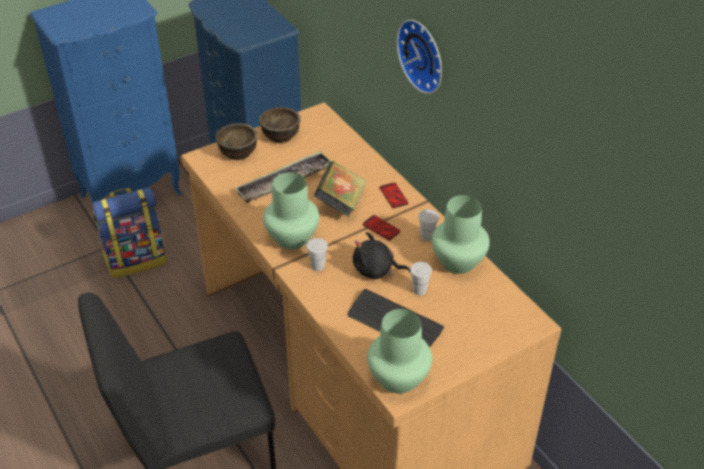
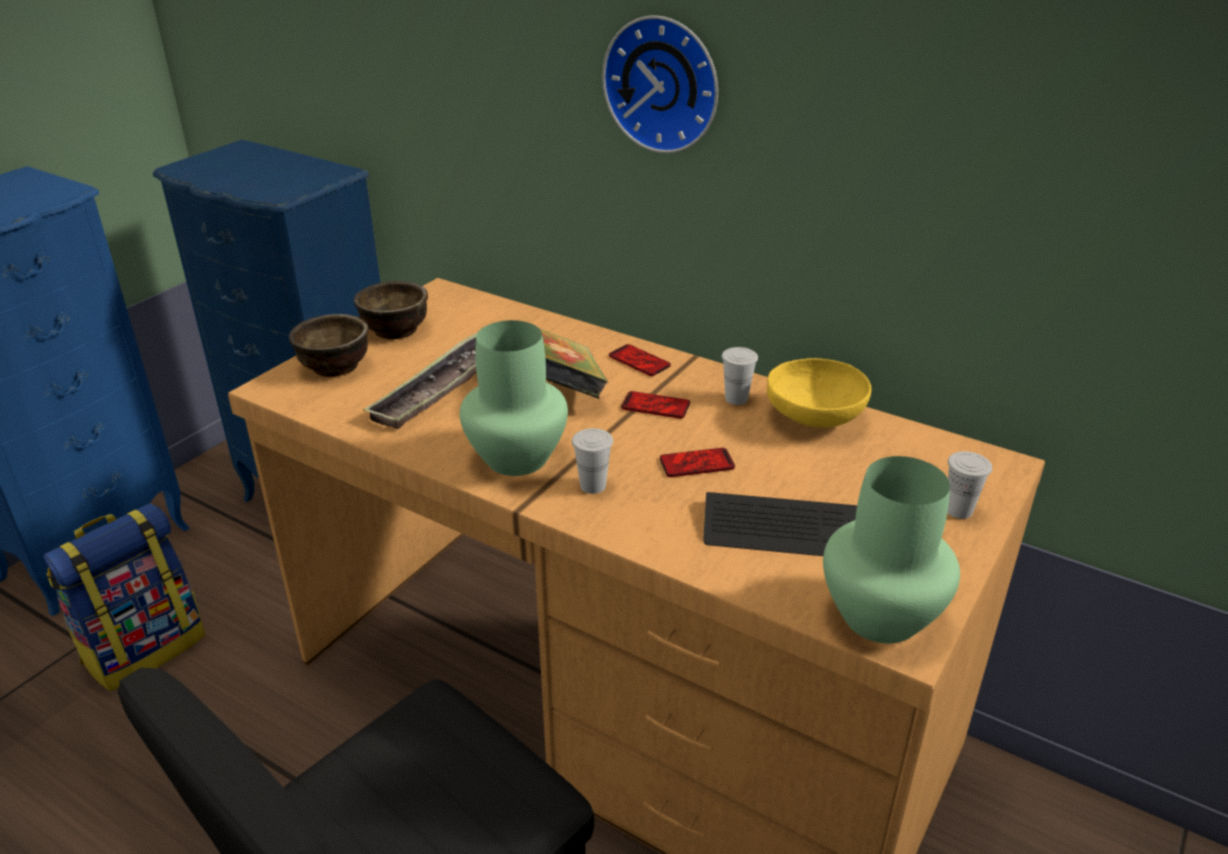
camera: 25 degrees left, 10 degrees down
black plush toy [353,232,410,279] -> phone [660,448,735,477]
white cup [410,262,432,295] -> white cup moved to [947,451,992,519]
green vase [432,195,490,274] -> yellow bowl [767,358,871,428]

